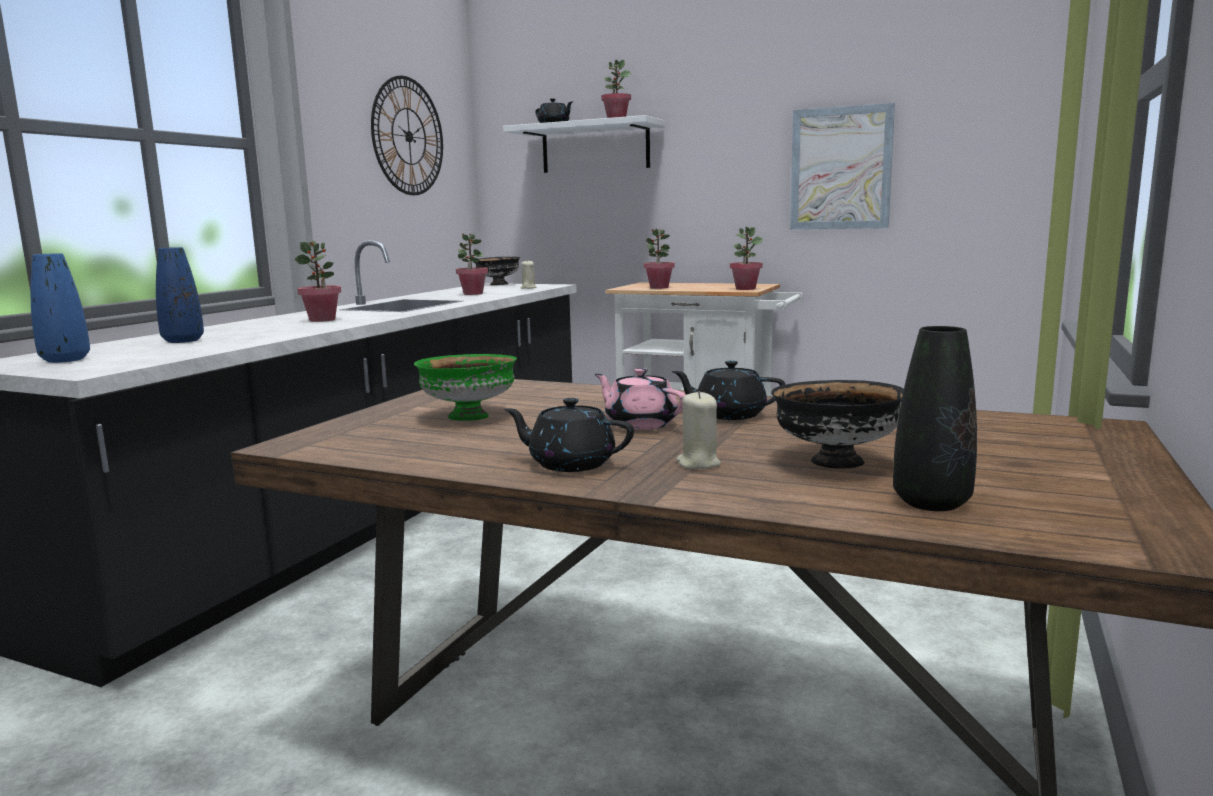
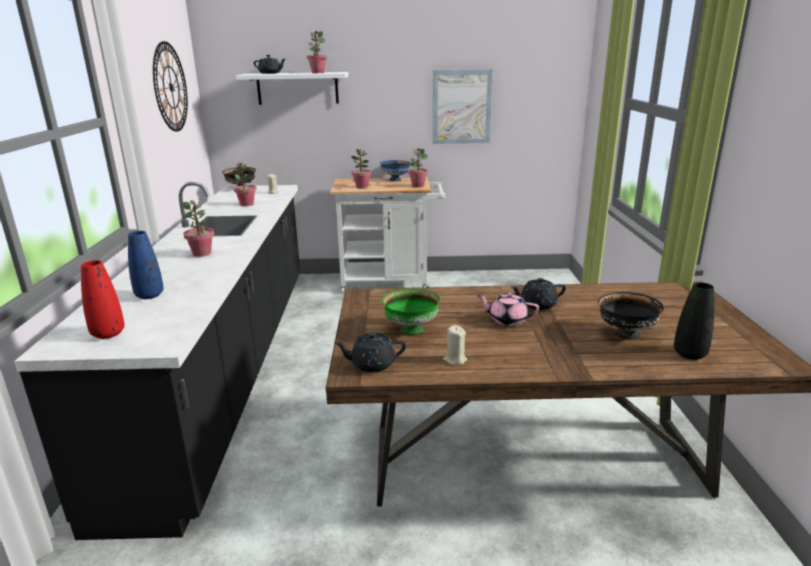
camera: 25 degrees left, 10 degrees up
blue vase [31,253,90,363] -> red vase [81,260,125,339]
black teapot [504,398,634,472] -> black teapot moved to [334,333,406,372]
beige candle [676,391,721,469] -> beige candle moved to [443,325,467,365]
none -> blue bowl [380,160,411,181]

